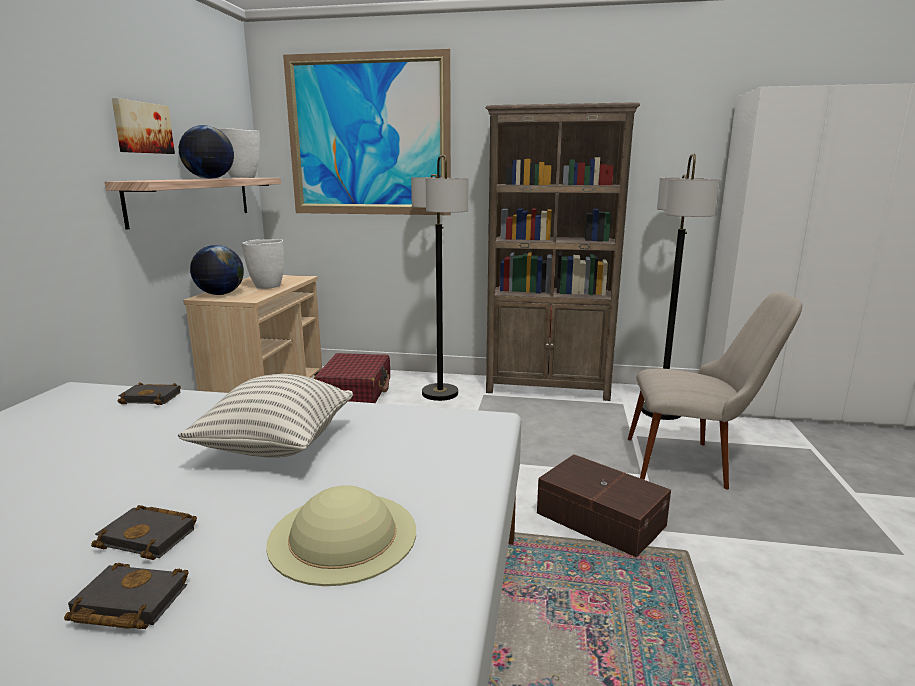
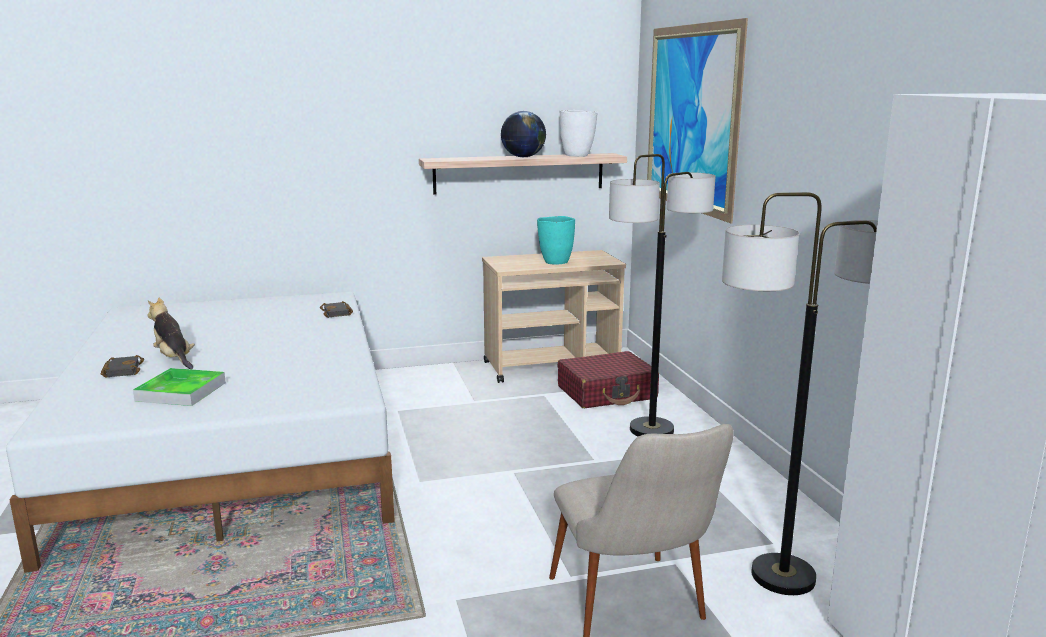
camera: 65 degrees right, 0 degrees up
black book [91,505,197,560] -> plush toy [147,297,195,369]
picture [112,98,175,154] -> none
pillow [178,374,353,458] -> none
globe [190,245,244,295] -> none
white vase [242,239,284,289] -> turquoise vase [537,216,575,265]
beige hat [266,485,416,586] -> tray [133,368,226,406]
brown bookcase [486,102,640,401] -> none
brown storage box [537,454,671,557] -> none

